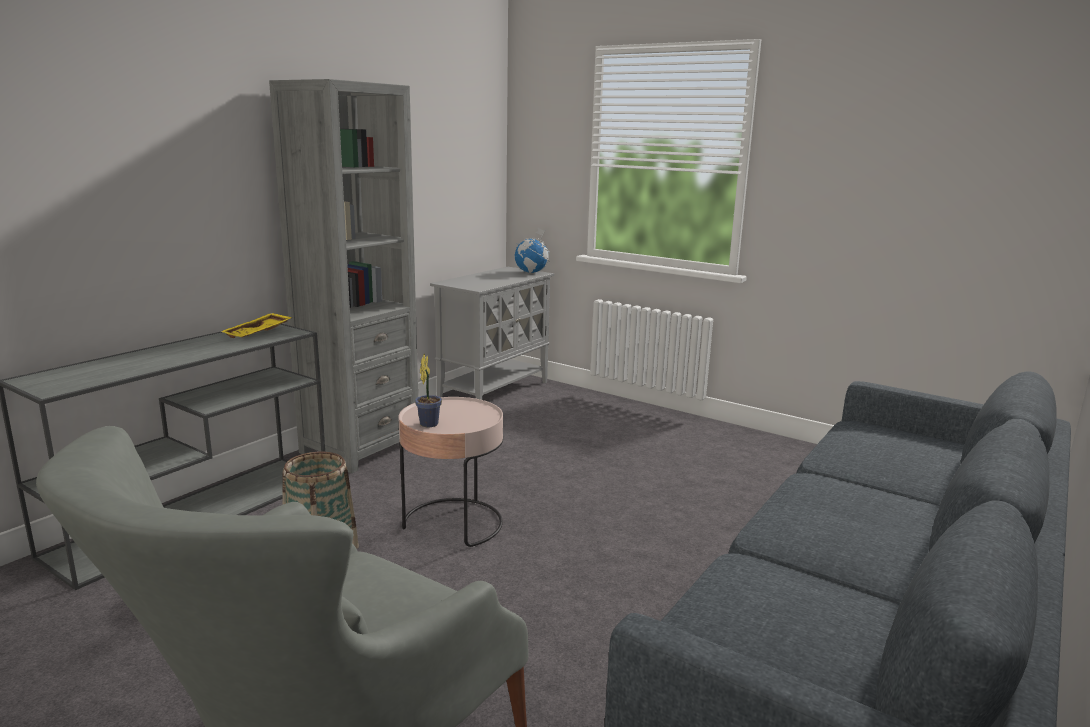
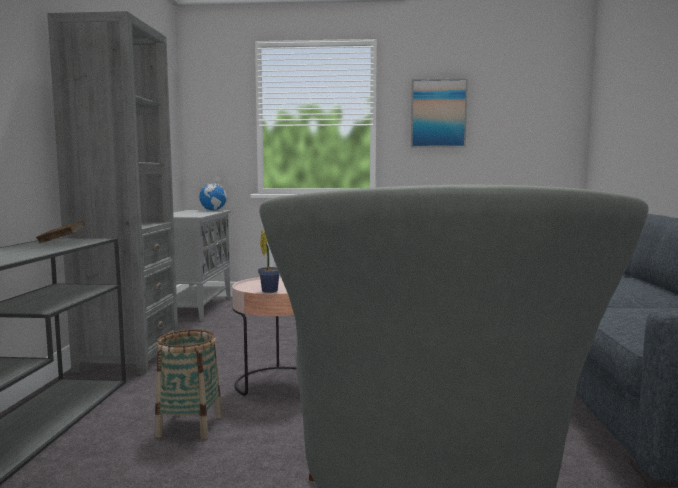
camera: 30 degrees left, 10 degrees down
yellow tray [221,313,292,338] -> brown book [36,220,85,243]
none -> picture [411,79,468,148]

